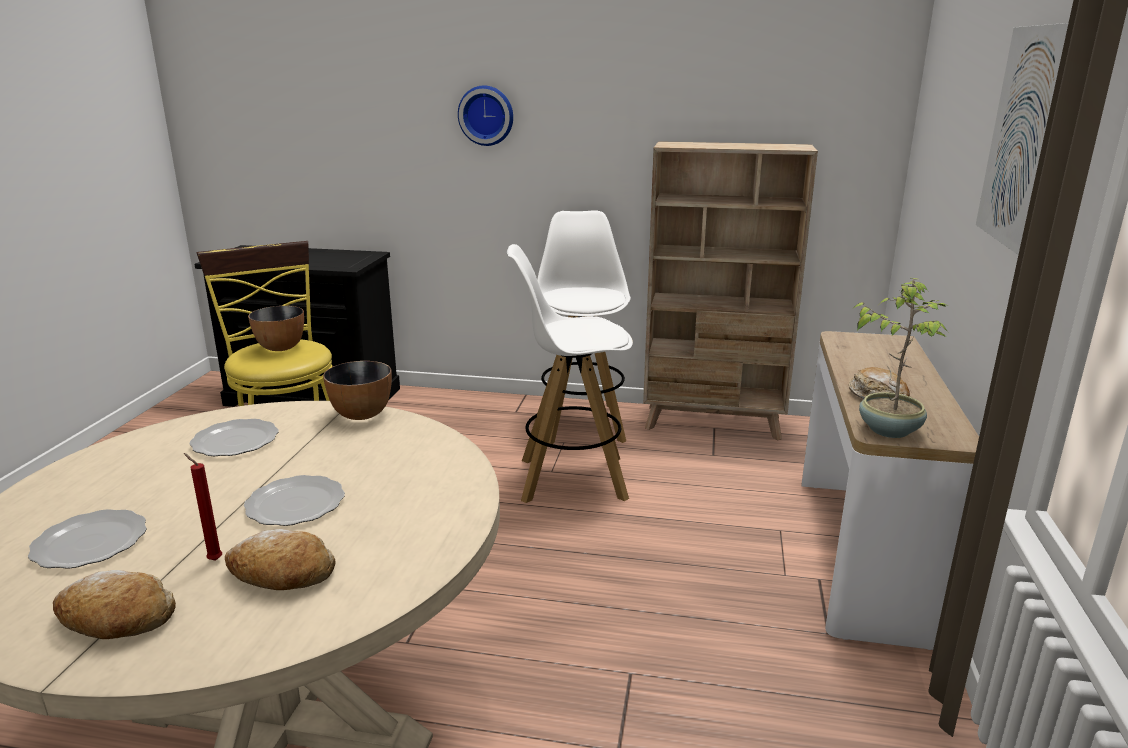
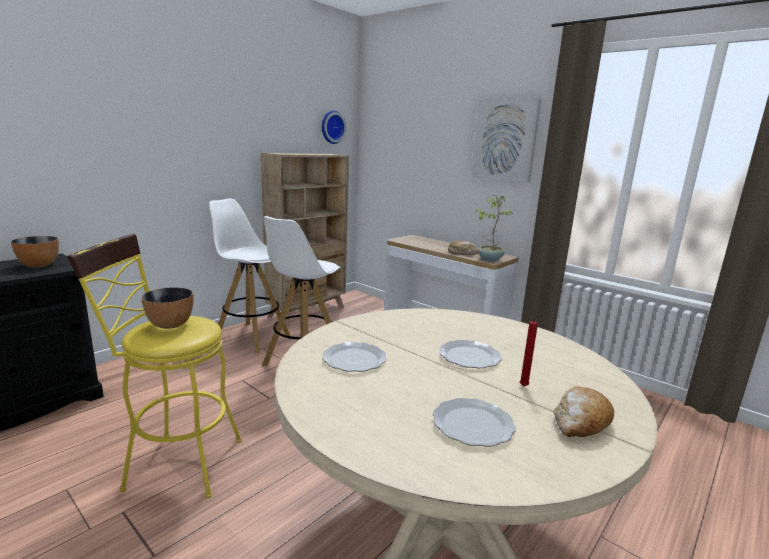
camera: 60 degrees left, 5 degrees down
bread [225,529,335,590] -> none
bowl [323,361,392,420] -> bowl moved to [11,236,59,267]
wall clock [458,85,513,146] -> wall clock moved to [322,111,346,144]

